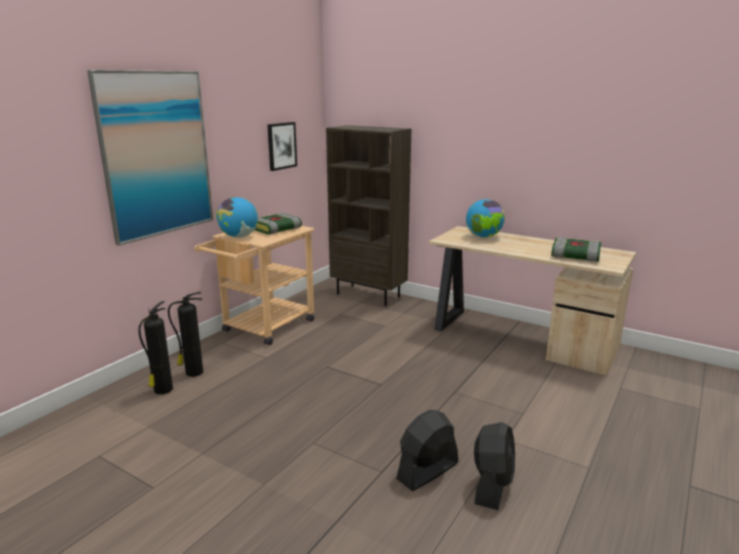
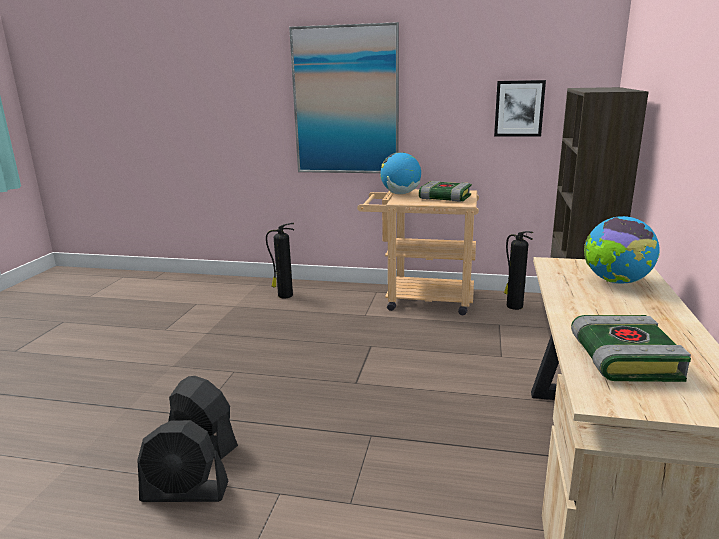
camera: 70 degrees right, 0 degrees up
fire extinguisher [168,292,203,377] -> fire extinguisher moved to [504,231,533,310]

